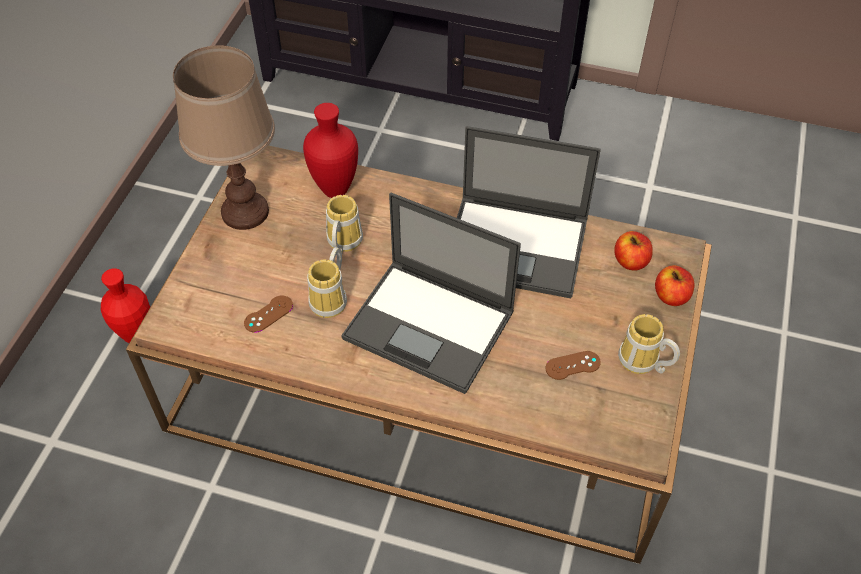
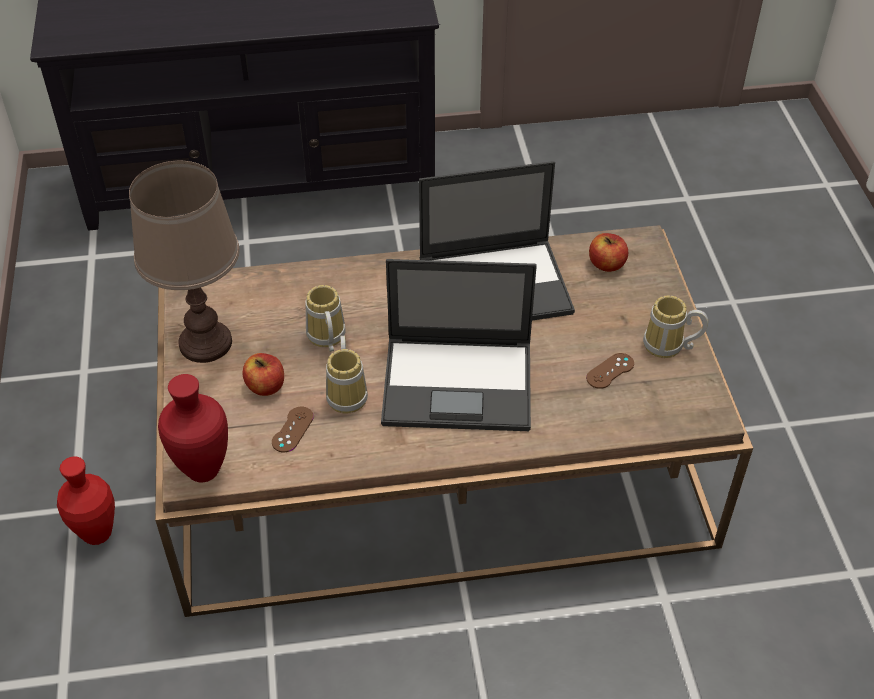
camera: 25 degrees left, 5 degrees down
red vase [303,103,358,198] -> red vase moved to [158,374,228,483]
apple [655,265,695,306] -> apple moved to [243,353,284,396]

